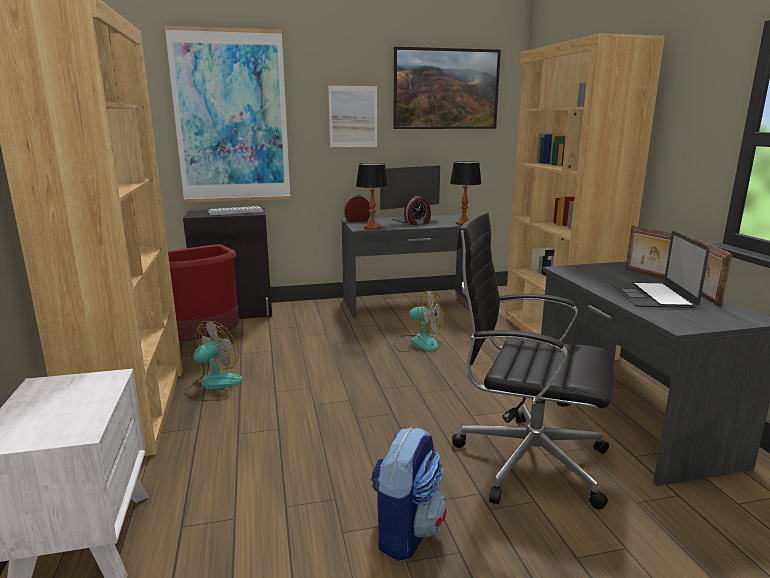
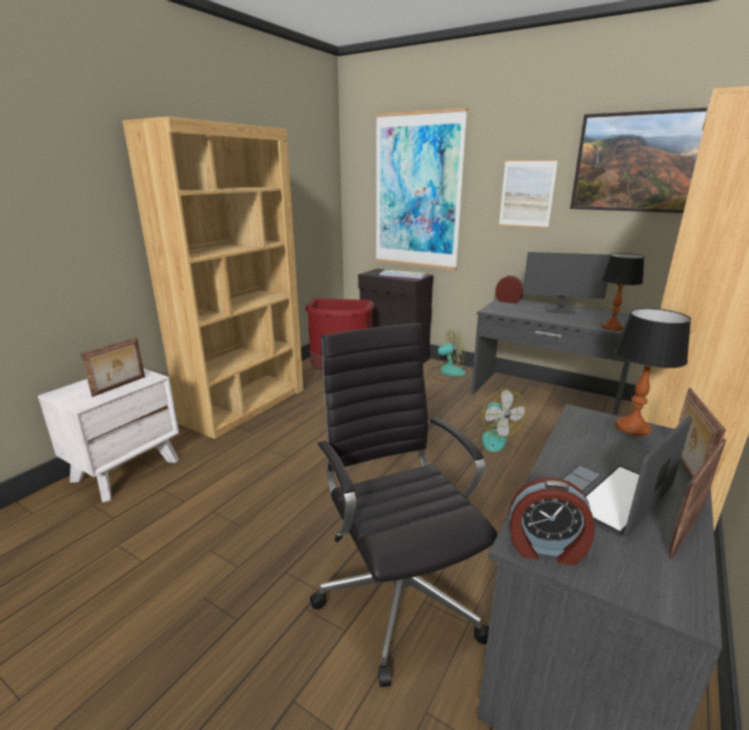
camera: 45 degrees right, 5 degrees up
fan [184,321,243,401] -> fan moved to [427,330,466,381]
table lamp [356,163,388,229] -> table lamp moved to [615,308,691,436]
backpack [370,427,446,561] -> none
alarm clock [404,196,431,225] -> alarm clock moved to [509,477,595,566]
none -> picture frame [81,337,145,397]

